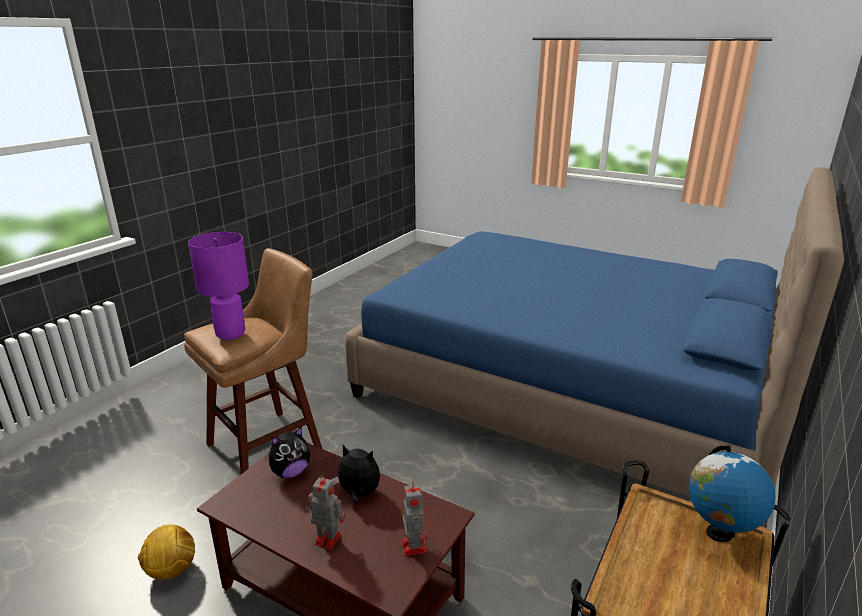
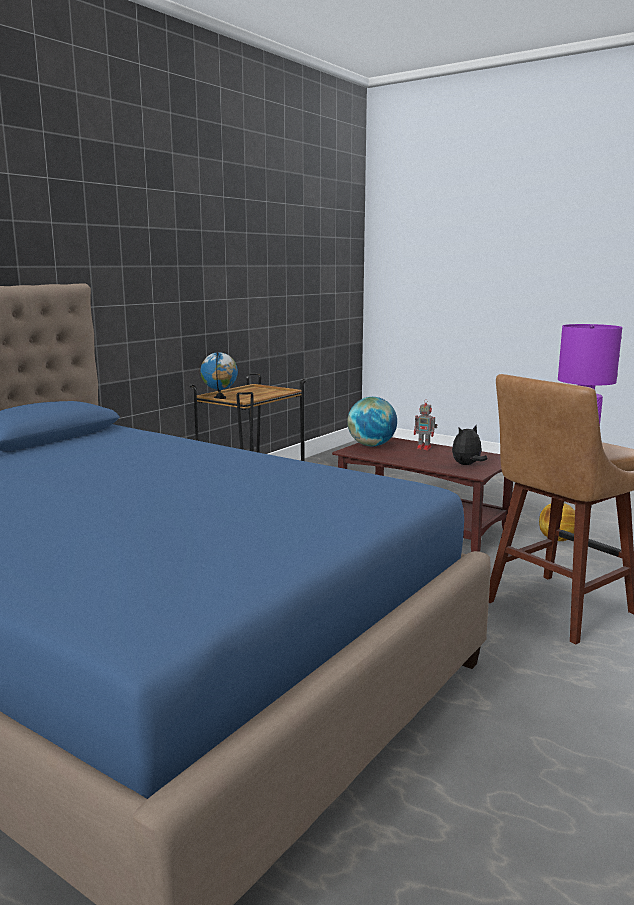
camera: 175 degrees left, 10 degrees down
plush toy [331,445,380,504] -> none
toy robot [401,481,427,556] -> globe [347,397,397,446]

